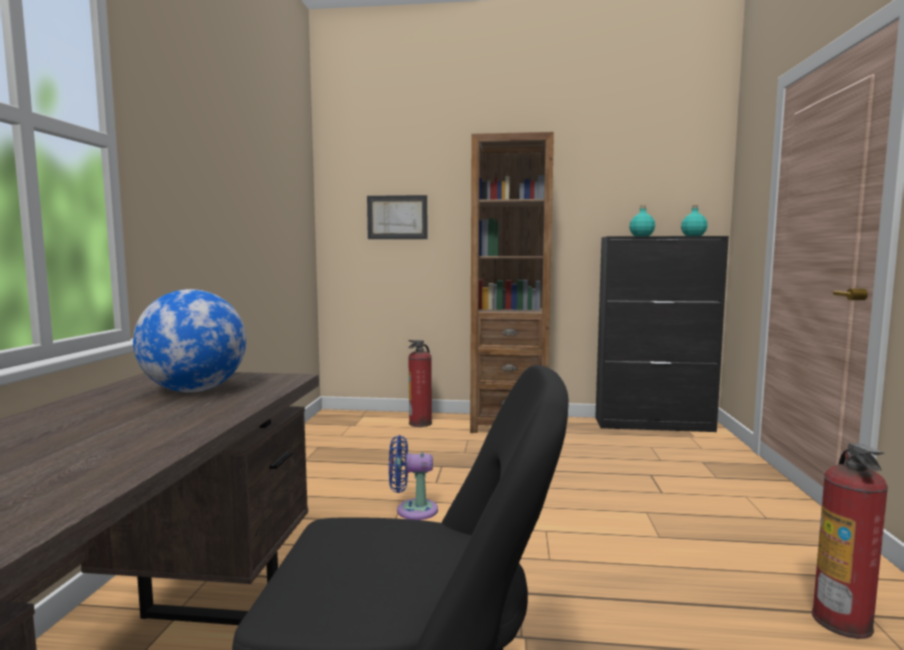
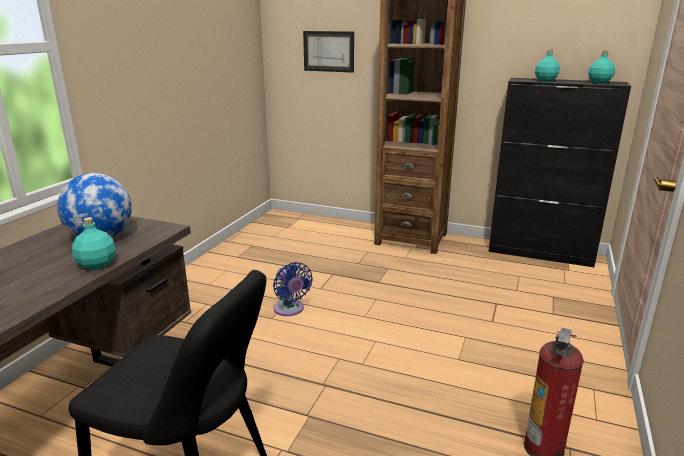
camera: 15 degrees right, 15 degrees up
blue fan [389,435,438,520] -> blue fan turned 135 degrees counterclockwise [273,262,313,316]
fire extinguisher [408,340,432,427] -> none
none -> turquoise bottle [72,217,116,270]

